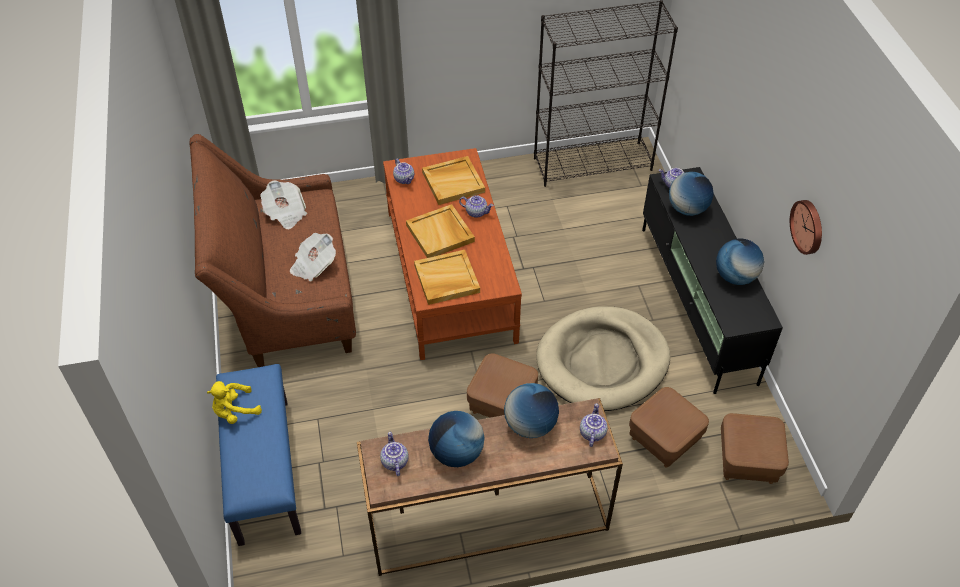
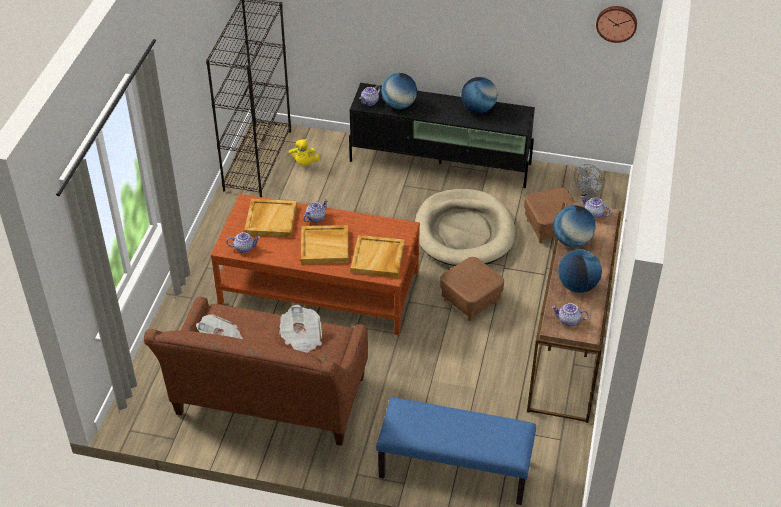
camera: 65 degrees left, 5 degrees down
yellow plush toy [207,381,262,424] -> yellow plush toy moved to [289,139,319,166]
brown ottoman [721,413,789,484] -> grey fan [574,164,605,200]
wall clock [790,200,822,255] -> wall clock moved to [596,6,637,43]

